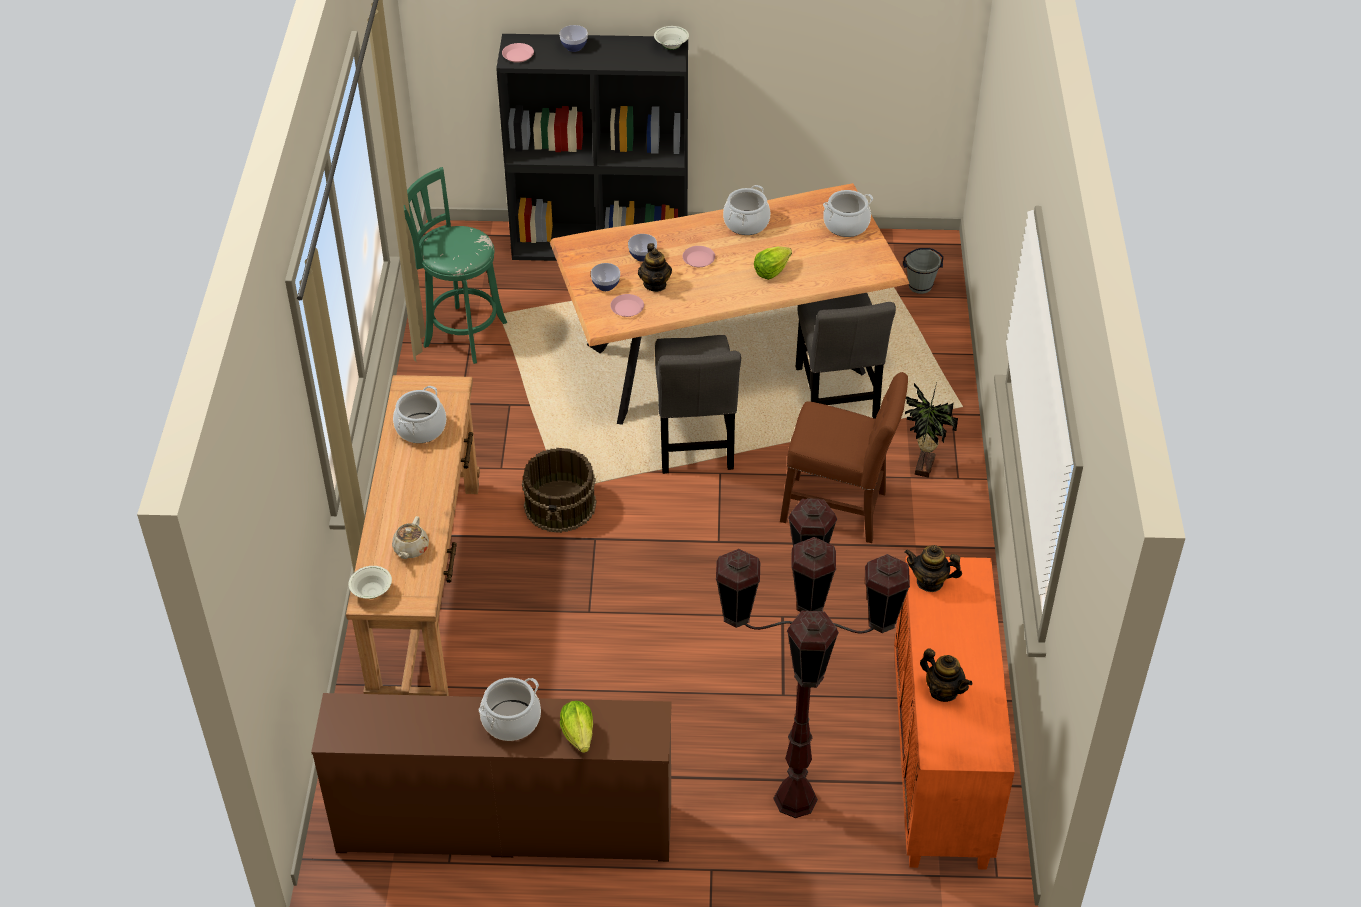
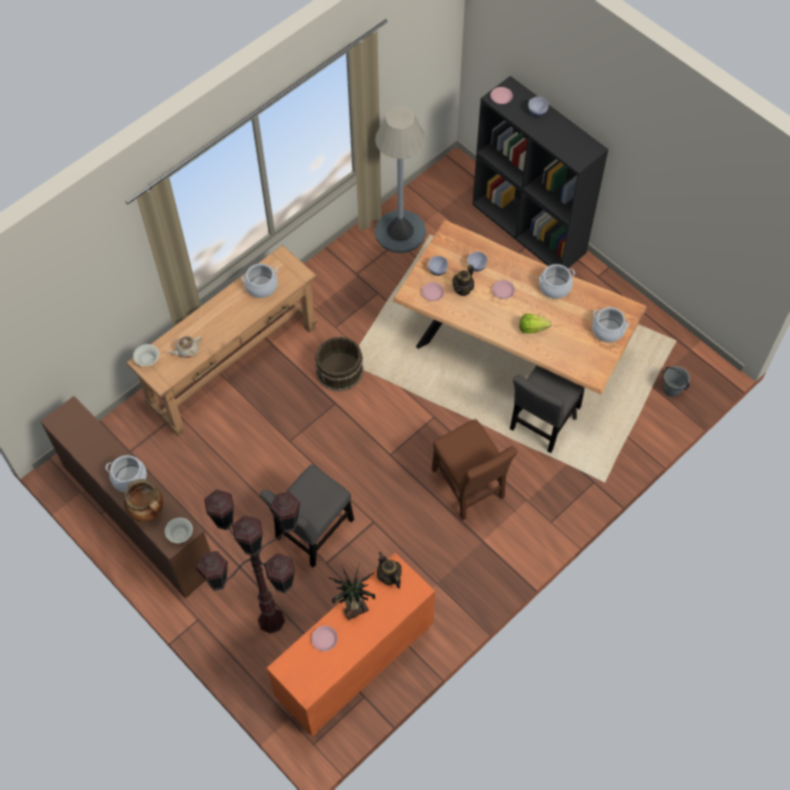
camera: 45 degrees right, 15 degrees up
green stool [404,167,508,364] -> grey floor lamp [375,107,426,253]
lettuce [560,701,593,753] -> cooking pot [124,479,163,522]
white bowl [654,26,689,50] -> white bowl moved to [165,518,193,543]
grey chair [655,335,741,474] -> grey chair moved to [260,465,354,567]
potted plant [905,383,958,477] -> potted plant moved to [329,562,375,620]
teapot [920,648,972,702] -> pink plate [311,626,338,651]

